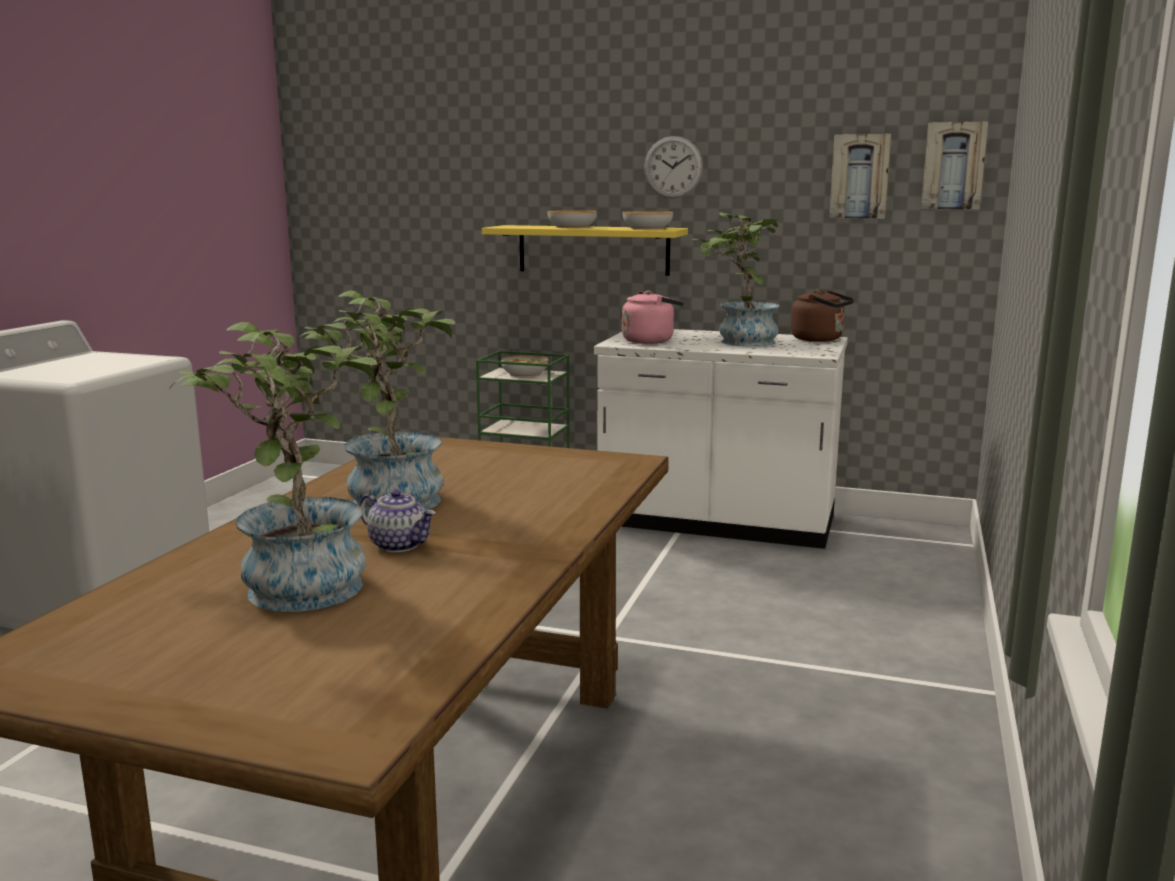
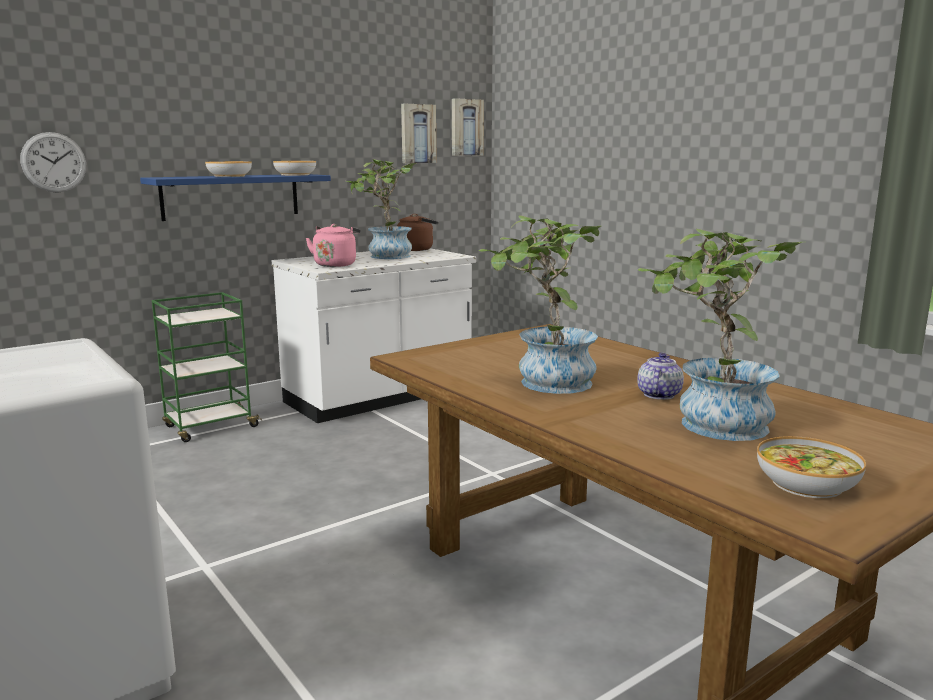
camera: 55 degrees left, 0 degrees up
teapot [360,489,436,552] -> teapot turned 45 degrees counterclockwise [637,353,684,400]
yellow shelf [482,225,688,276] -> blue shelf [140,174,331,221]
bowl [501,355,548,377] -> bowl moved to [757,436,866,498]
wall clock [644,136,703,199] -> wall clock moved to [20,132,86,193]

